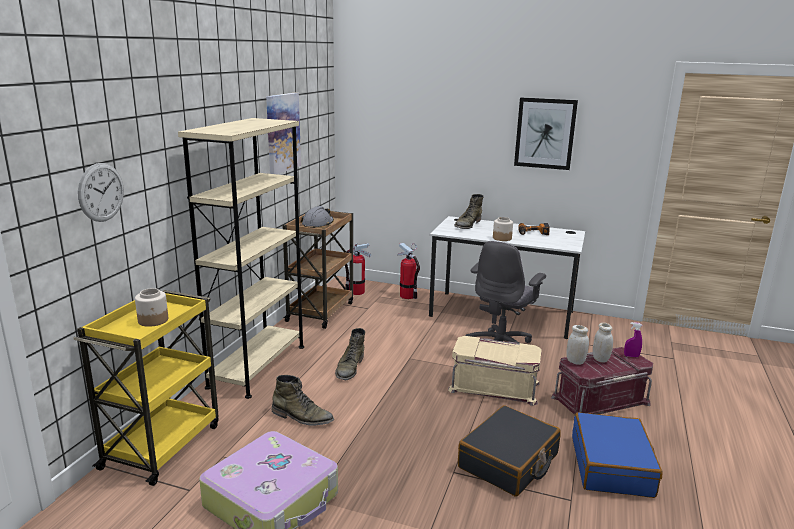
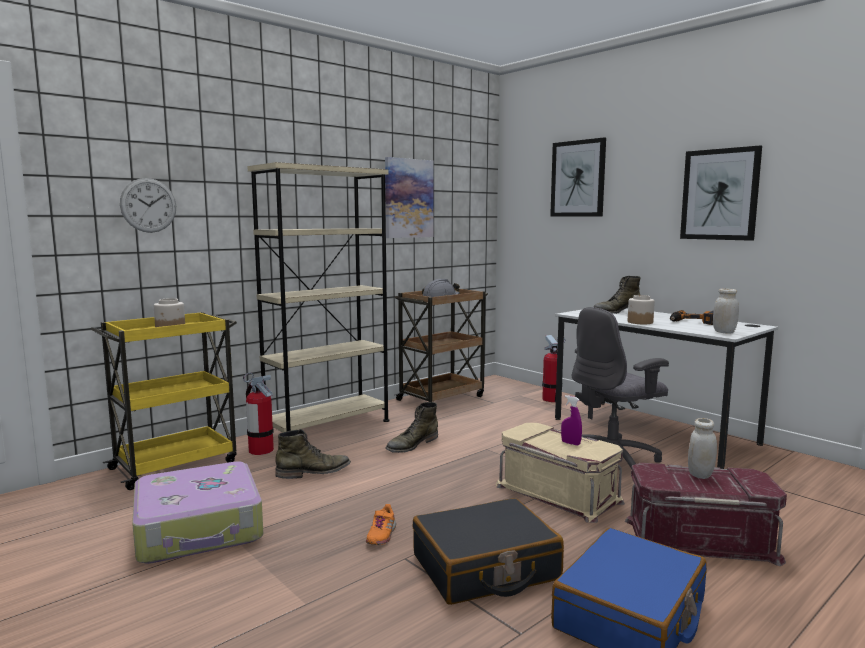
camera: 30 degrees right, 10 degrees down
green boot [272,375,334,426] -> green boot turned 75 degrees counterclockwise [275,429,351,479]
fire extinguisher [345,243,371,295] -> fire extinguisher moved to [243,372,274,455]
white jar [566,325,589,365] -> white jar moved to [713,288,739,334]
purple spray bottle [624,322,643,357] -> purple spray bottle moved to [561,395,582,446]
none -> orange shoe [366,504,396,545]
none -> picture [550,137,606,217]

